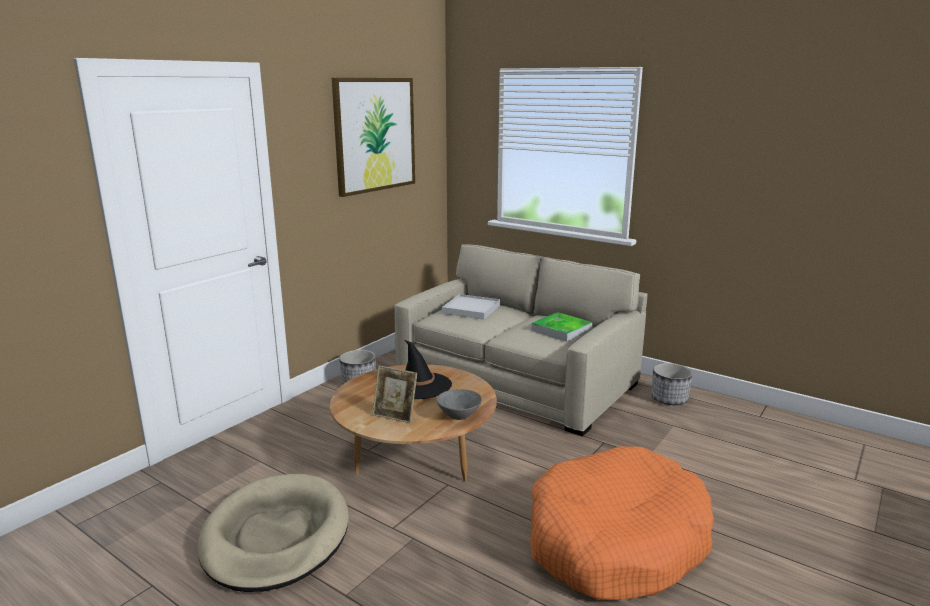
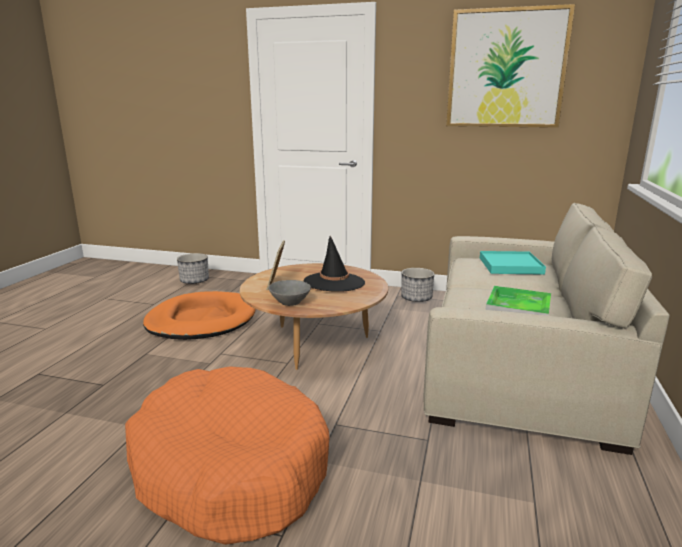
camera: 70 degrees right, 0 degrees up
beige dog bed [198,474,349,592] -> orange dog bed [143,291,256,340]
white tray [442,294,500,320] -> turquoise tray [480,251,546,275]
planter [651,363,693,405] -> planter moved to [177,253,209,284]

